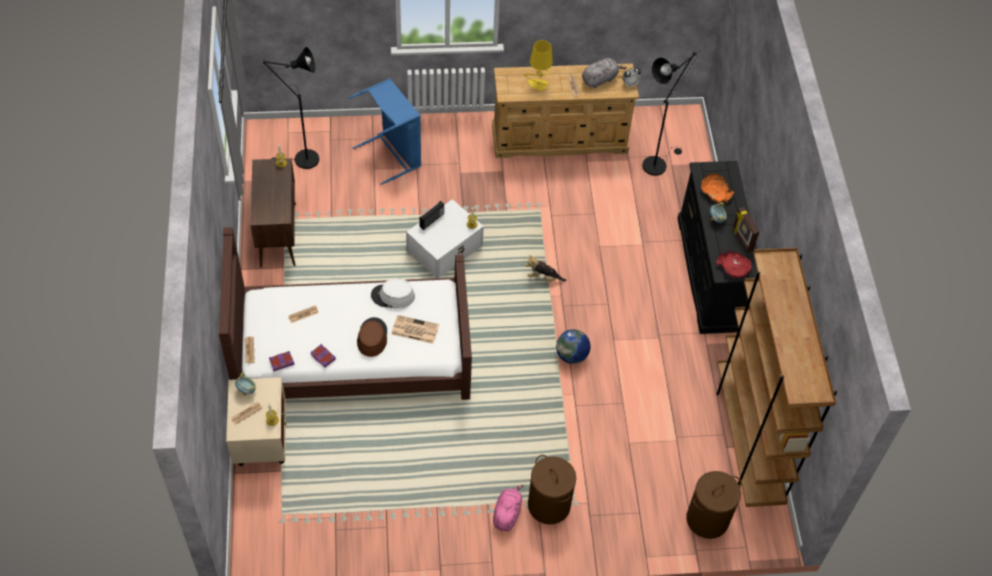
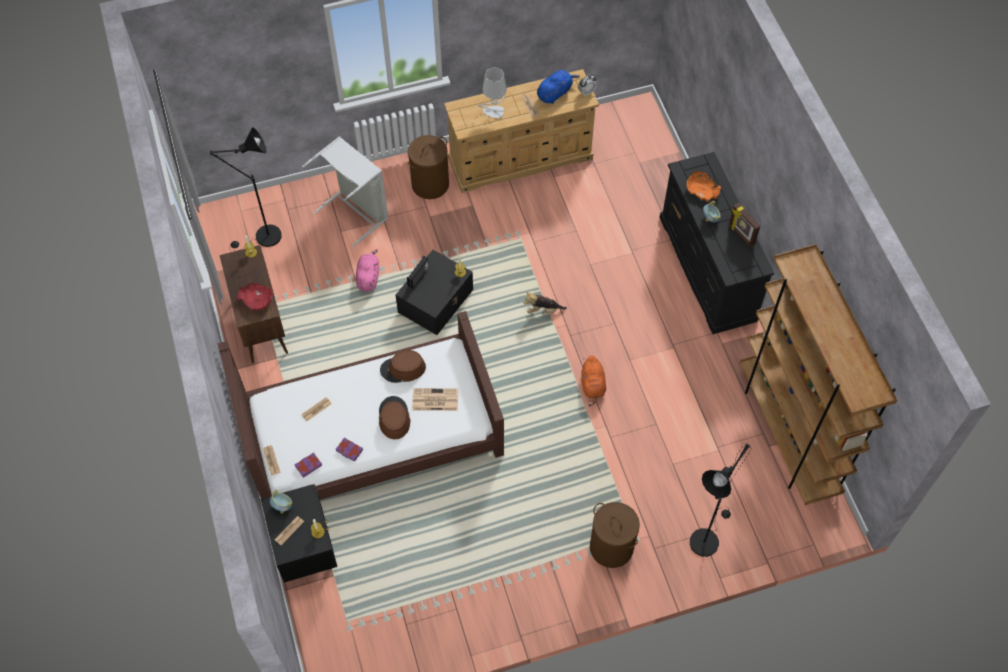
camera: 10 degrees left, 5 degrees up
beige nightstand [226,377,286,466] -> black nightstand [261,484,337,583]
blue laundry basket [349,78,421,185] -> grey laundry basket [302,136,388,247]
white hat [371,278,415,308] -> brown hat [380,350,426,383]
white storage box [406,199,484,278] -> black storage box [395,250,473,335]
pink plush toy [493,485,524,531] -> pink plush toy moved to [356,249,379,292]
yellow table lamp [524,40,553,91] -> grey table lamp [478,67,507,118]
globe [556,329,591,364] -> orange plush toy [581,356,606,406]
grey plush toy [582,58,627,88] -> blue plush toy [537,70,580,104]
black floor lamp [642,52,697,176] -> black floor lamp moved to [690,444,750,557]
brown laundry basket [686,471,741,539] -> brown laundry basket moved to [408,135,449,199]
red bowl [717,251,752,278] -> red bowl moved to [237,283,273,311]

